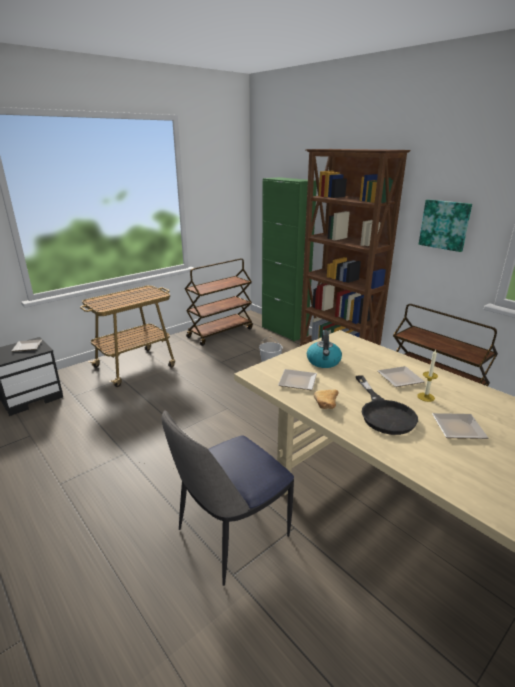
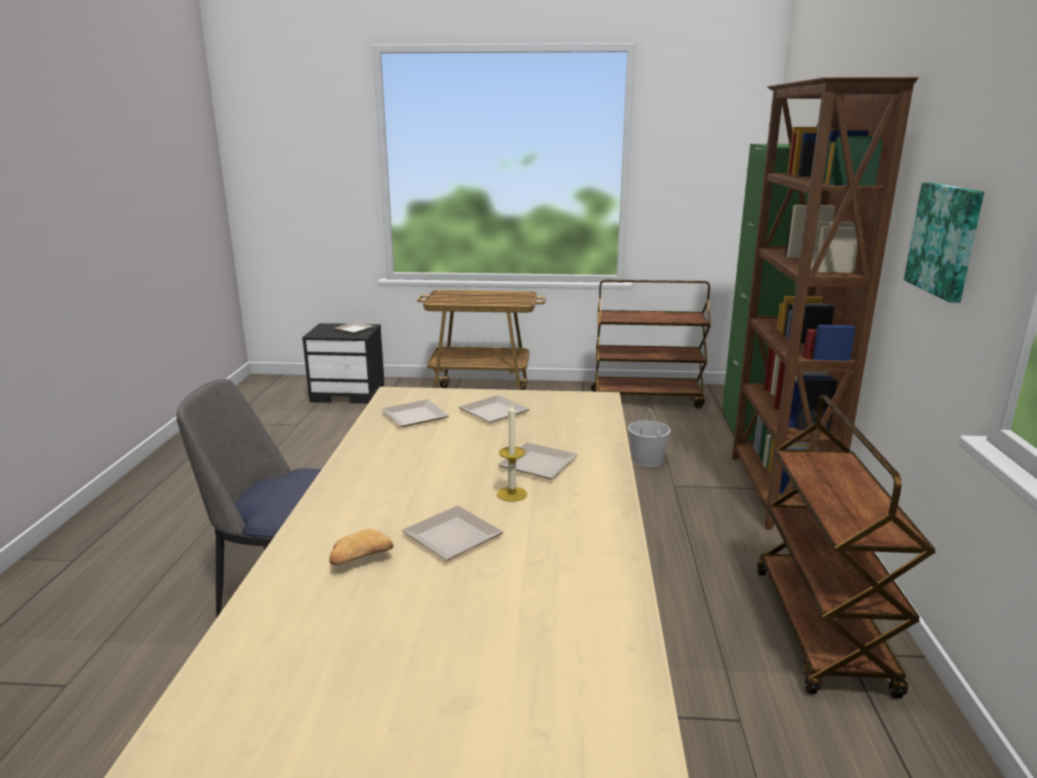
camera: 45 degrees right, 5 degrees down
kettle [307,330,342,368] -> plate [459,395,530,423]
bread [314,389,339,409] -> bread moved to [329,528,393,565]
black frying pan [356,375,418,435] -> none

